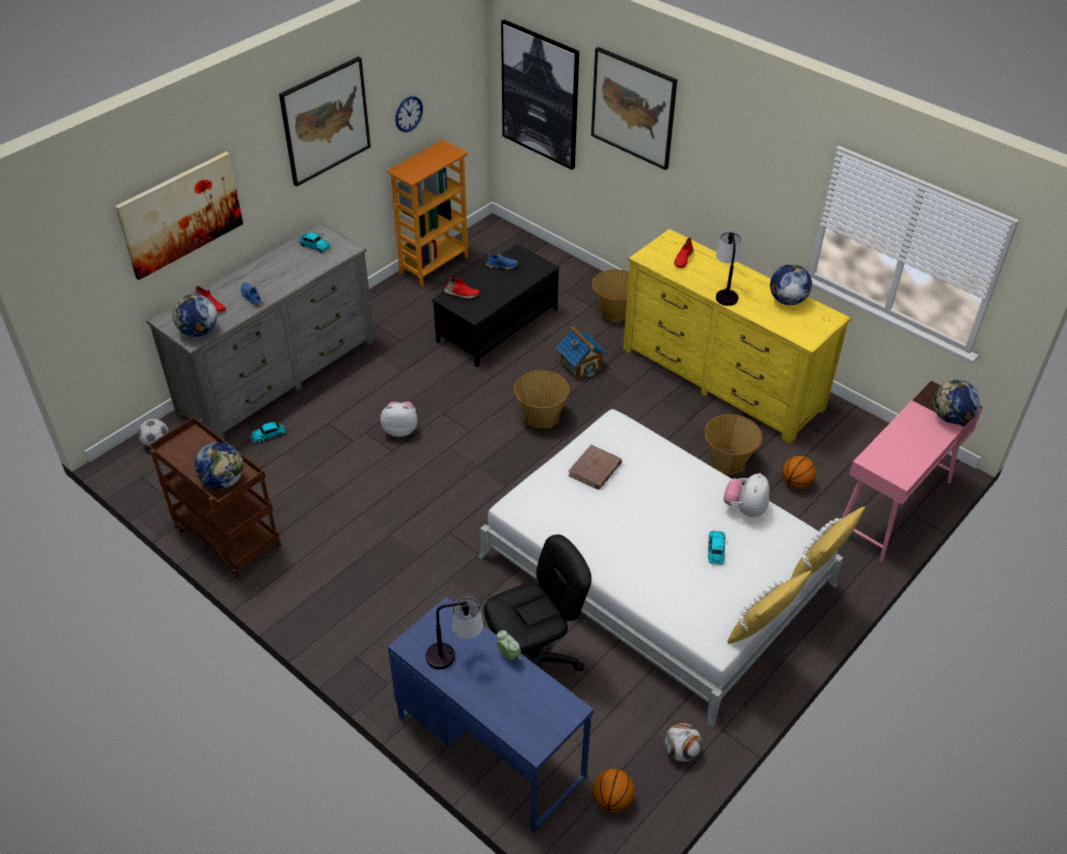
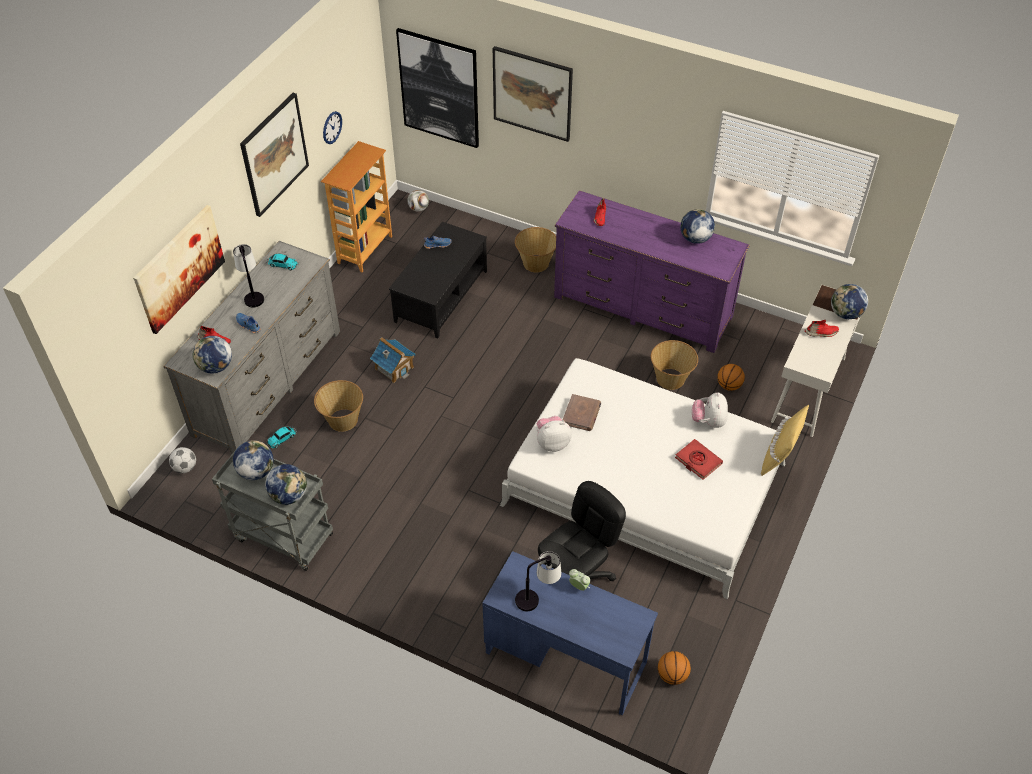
camera: 15 degrees left, 5 degrees up
brown cart [148,416,281,578] -> grey cart [212,444,333,571]
plush toy [380,402,418,437] -> plush toy moved to [536,416,572,452]
red shoe [444,278,480,299] -> red shoe moved to [805,319,839,337]
basket [514,370,569,428] -> basket moved to [314,380,363,432]
toy house [556,326,607,379] -> toy house moved to [370,337,416,383]
yellow dresser [623,229,852,444] -> purple dresser [554,191,750,353]
football [665,723,702,762] -> football moved to [407,190,429,212]
toy car [708,530,726,565] -> red book [675,439,723,480]
table lamp [716,232,741,306] -> table lamp moved to [233,244,264,308]
yellow pillow [727,571,812,644] -> none
pink desk [842,380,983,562] -> white desk [771,285,861,437]
none -> globe [233,440,274,480]

